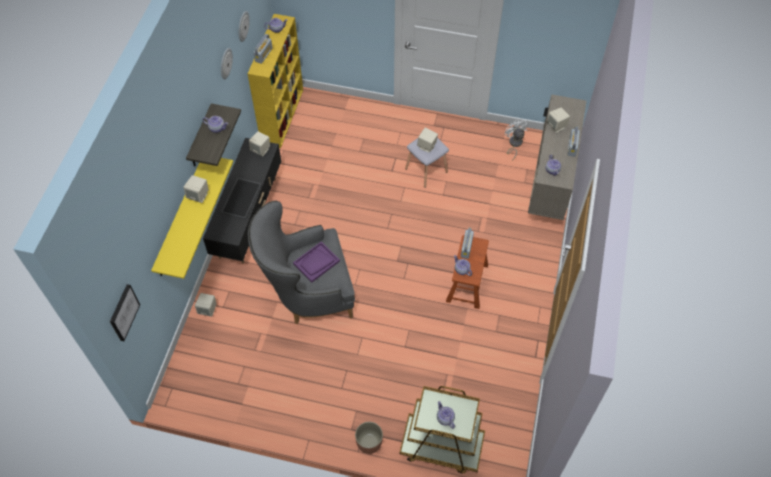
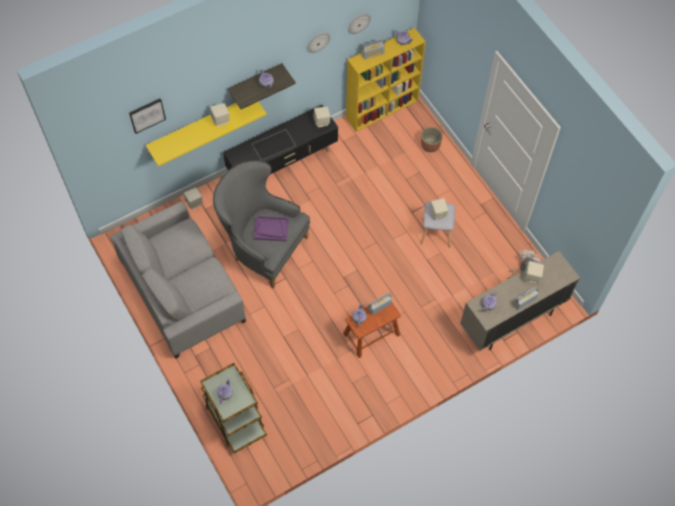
camera: 45 degrees right, 5 degrees up
picture [110,284,140,341] -> picture moved to [129,99,166,134]
planter [355,422,383,454] -> planter moved to [421,127,442,152]
none -> grey sofa [110,202,246,359]

